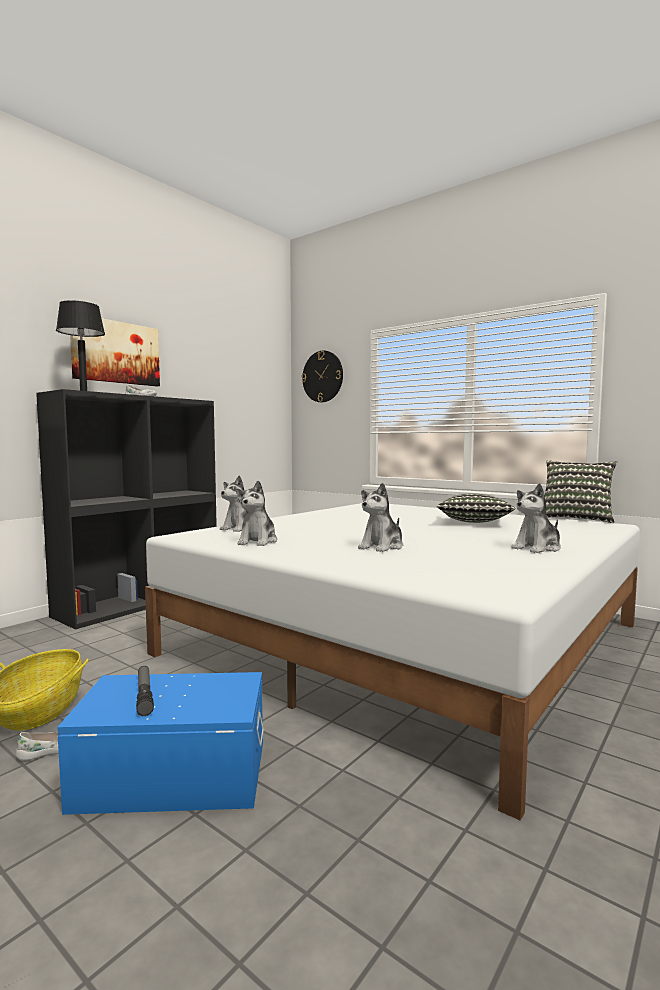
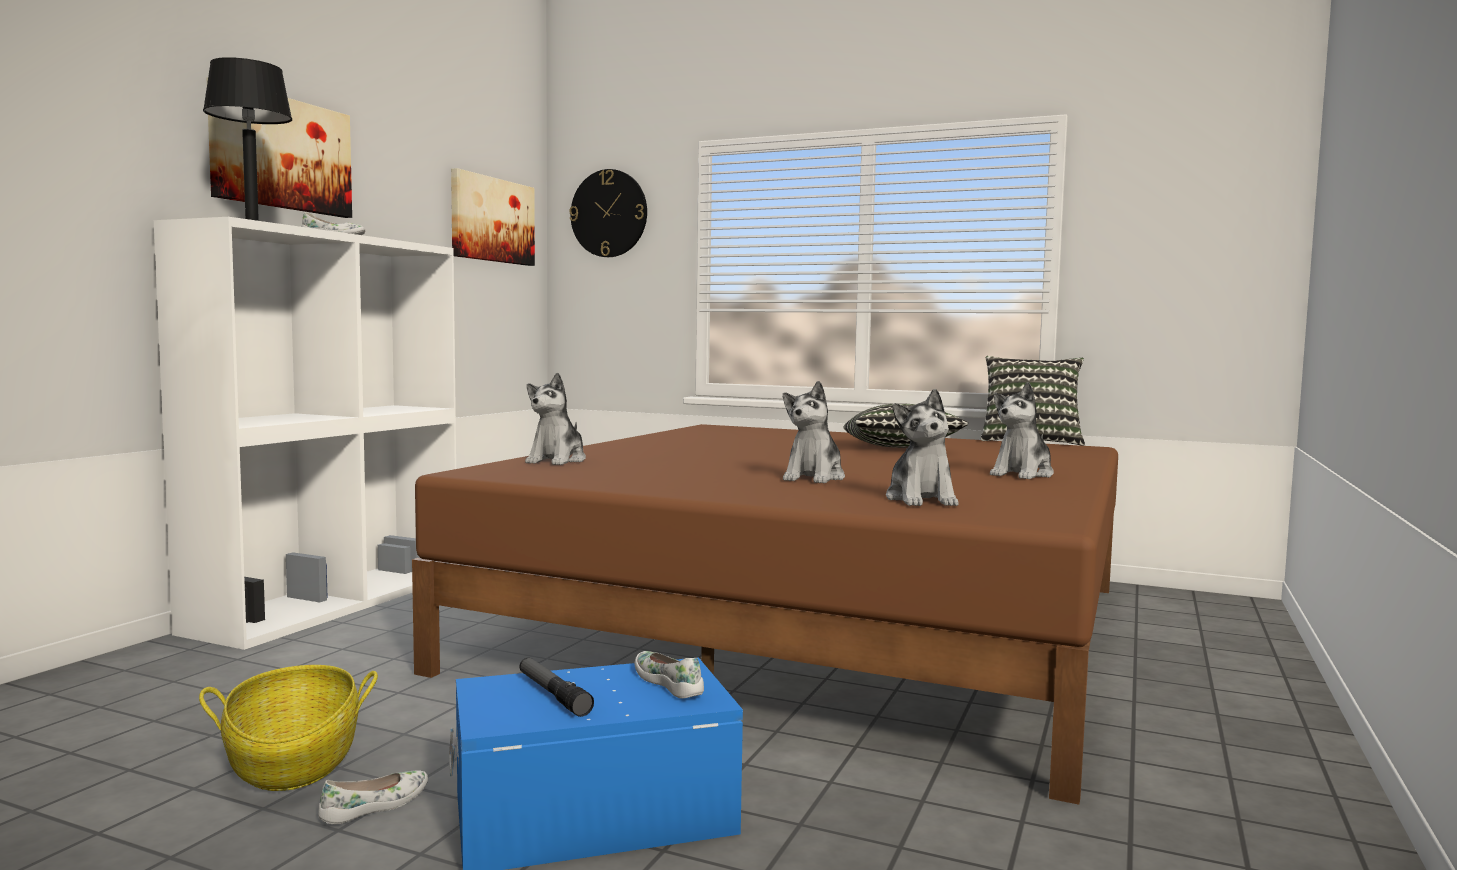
camera: 15 degrees left, 0 degrees up
black bookcase [36,389,217,629] -> white bookcase [154,217,456,650]
white bed [145,503,640,821] -> brown bed [412,424,1118,805]
plush toy [236,481,277,546] -> plush toy moved to [886,389,958,506]
none -> picture [451,168,535,266]
none -> white shoe [635,651,704,699]

